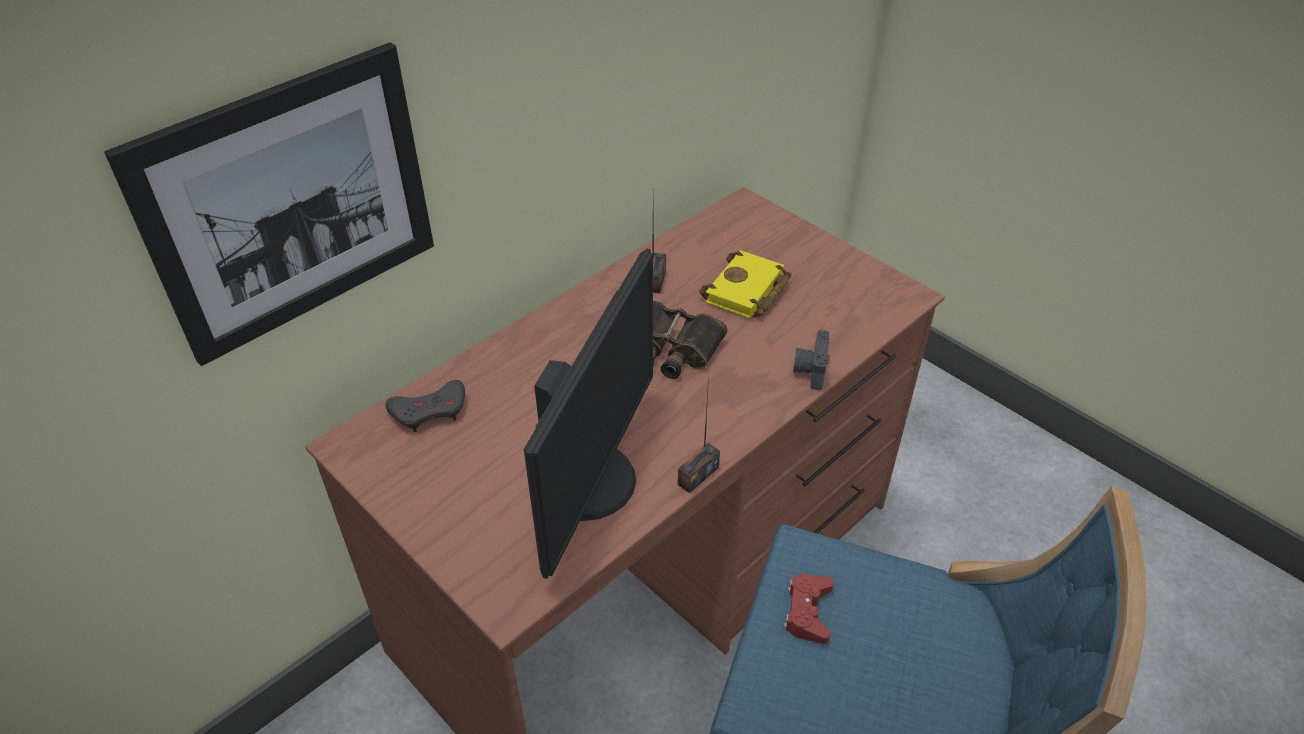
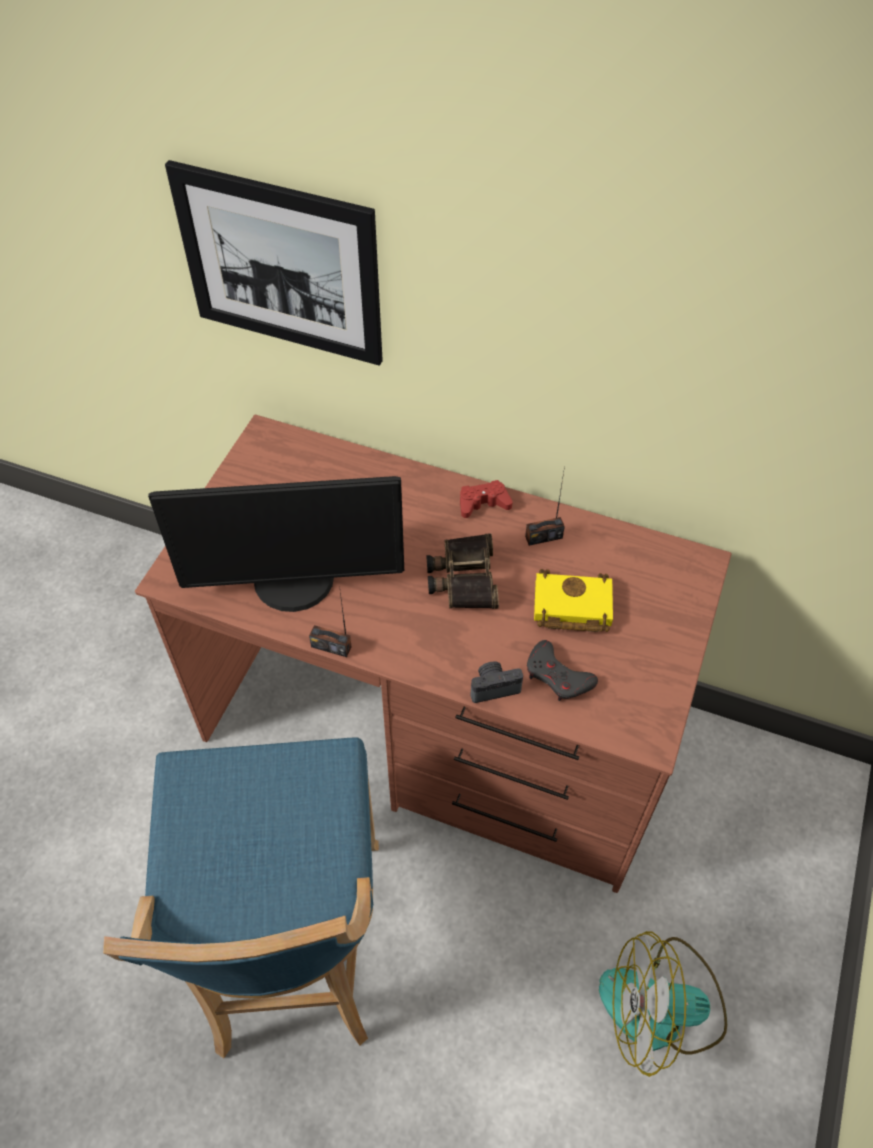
camera: 65 degrees right, 10 degrees up
grey game controller [386,380,465,432] -> grey game controller moved to [527,640,598,701]
red game controller [783,574,834,644] -> red game controller moved to [460,480,513,518]
none -> fan [599,931,727,1077]

